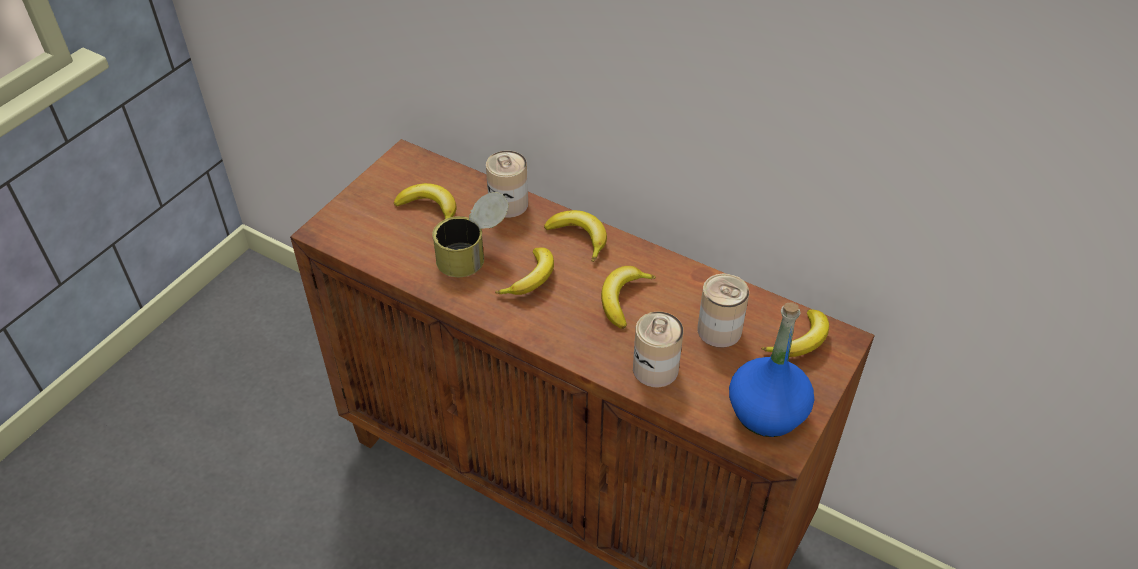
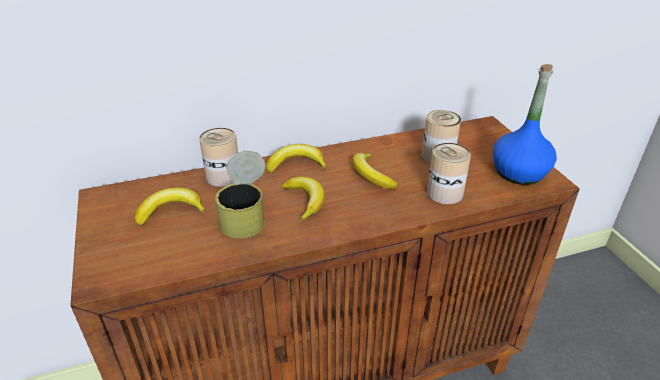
camera: 50 degrees left, 10 degrees down
banana [761,309,829,357] -> none

